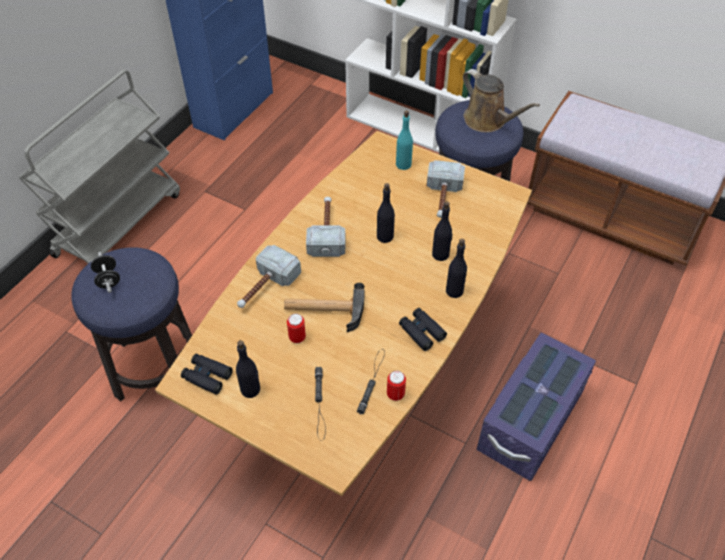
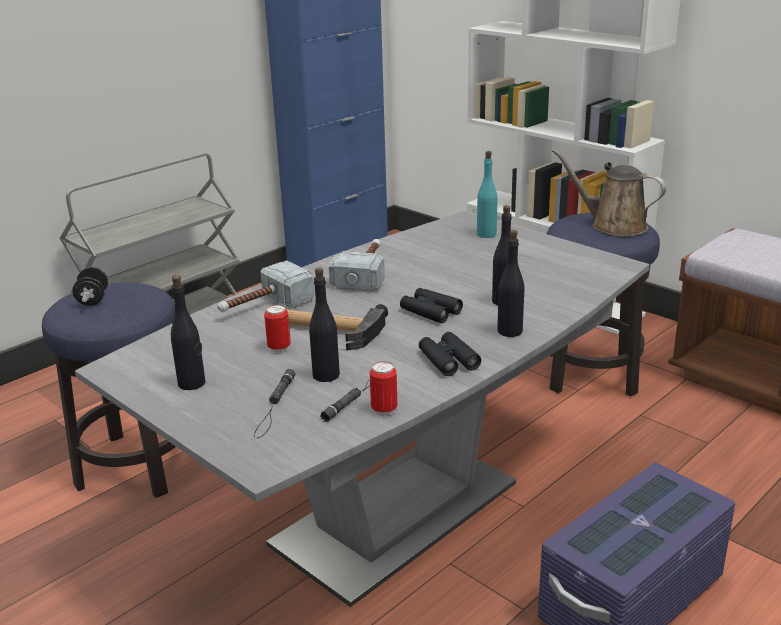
camera: 15 degrees right, 25 degrees down
brown dining table [155,131,532,496] -> grey dining table [75,211,649,607]
black binoculars [181,353,233,395] -> black binoculars moved to [400,288,463,323]
black bottle [377,183,395,243] -> black bottle moved to [309,268,340,382]
hammer [427,160,465,218] -> none
brown watering can [463,69,540,132] -> brown watering can turned 150 degrees clockwise [552,149,666,236]

